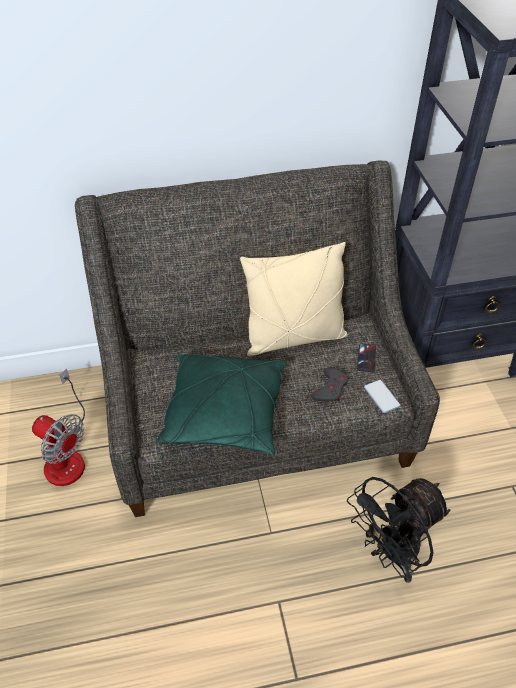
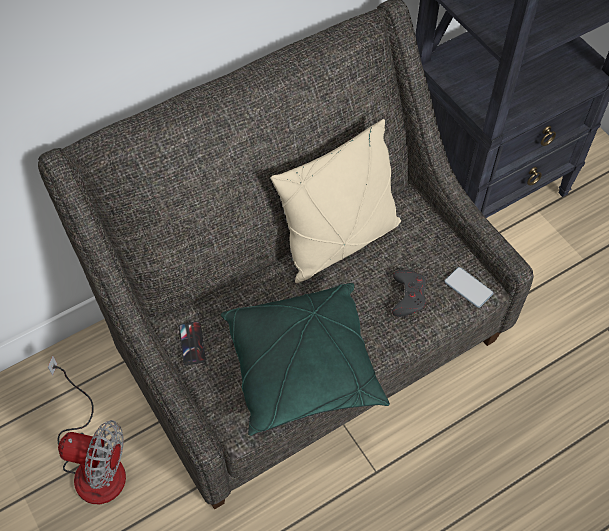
camera: 20 degrees left, 10 degrees up
black fan [347,477,451,583] -> none
phone [357,343,376,372] -> phone moved to [179,321,206,365]

